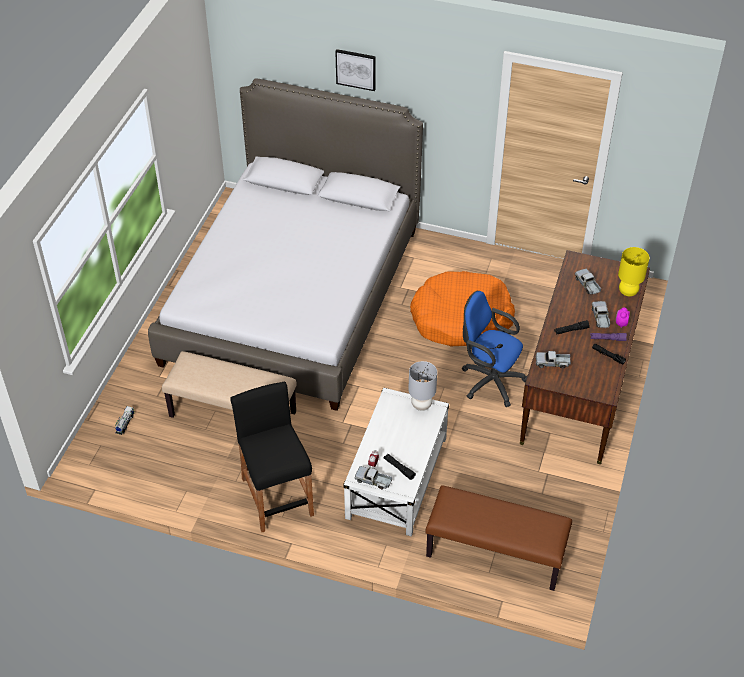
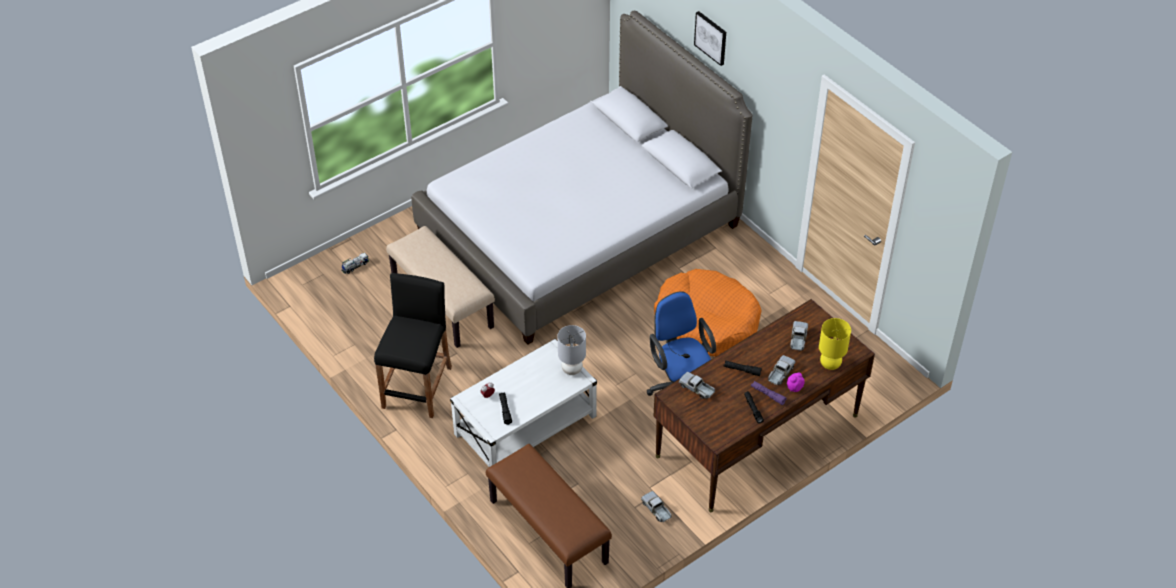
camera: 35 degrees right, 0 degrees up
toy truck [355,466,392,490] -> toy truck moved to [641,491,672,522]

